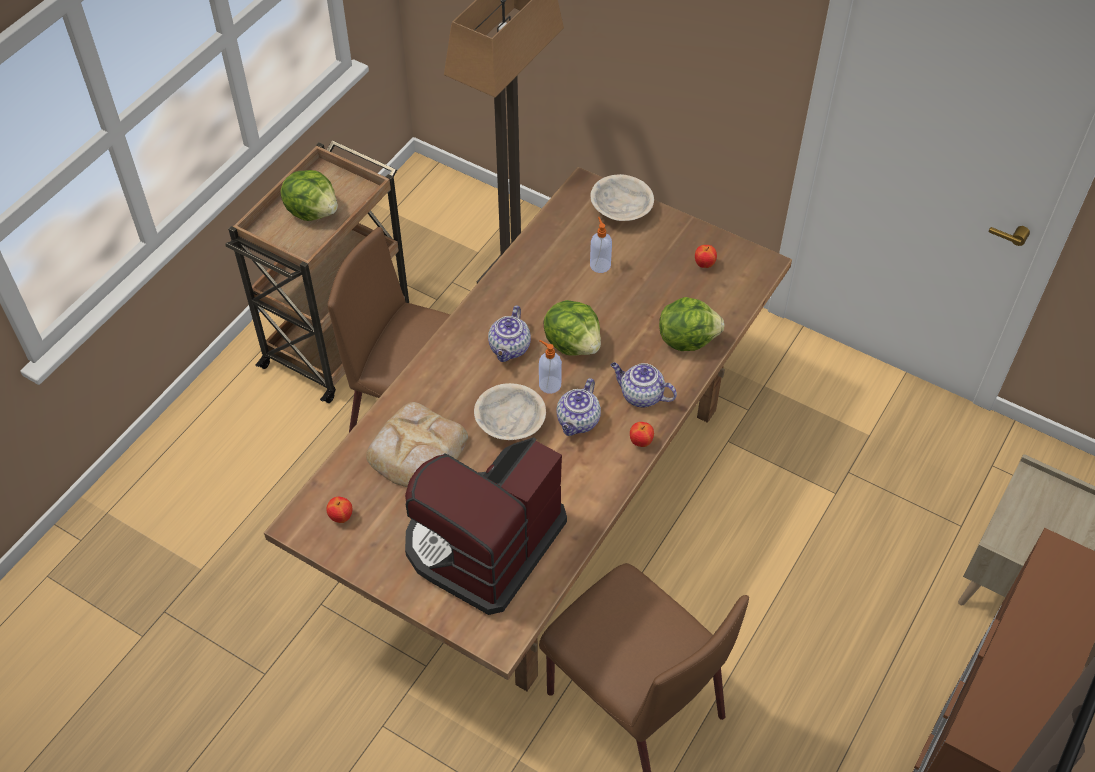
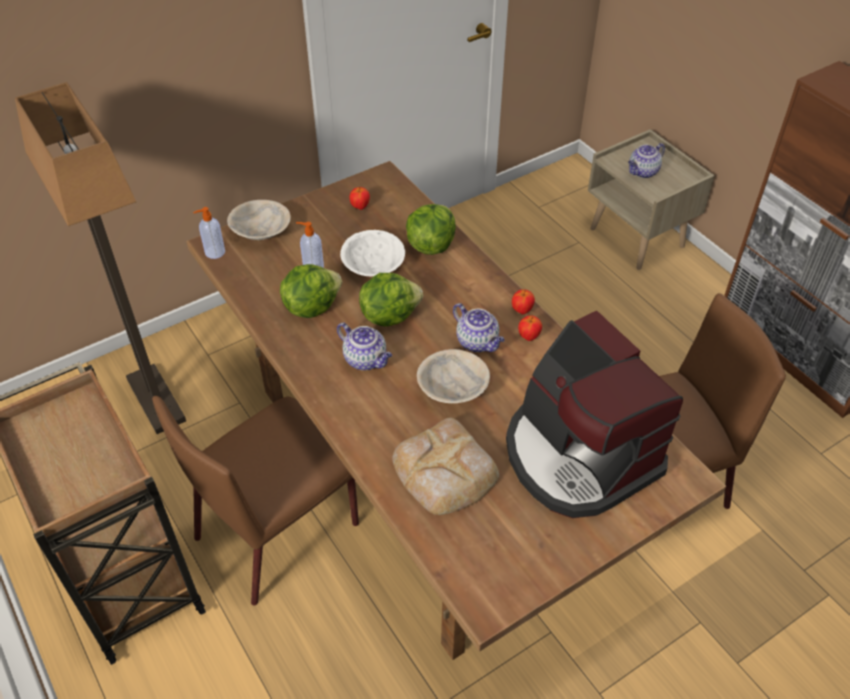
camera: 65 degrees left, 5 degrees down
lettuce [281,170,338,221] -> lettuce moved to [280,264,342,318]
apple [327,497,352,523] -> apple moved to [518,315,542,341]
soap dispenser [539,340,562,394] -> soap dispenser moved to [193,207,225,259]
teapot [611,362,677,408] -> teapot moved to [628,143,665,178]
none -> white bowl [340,230,405,276]

